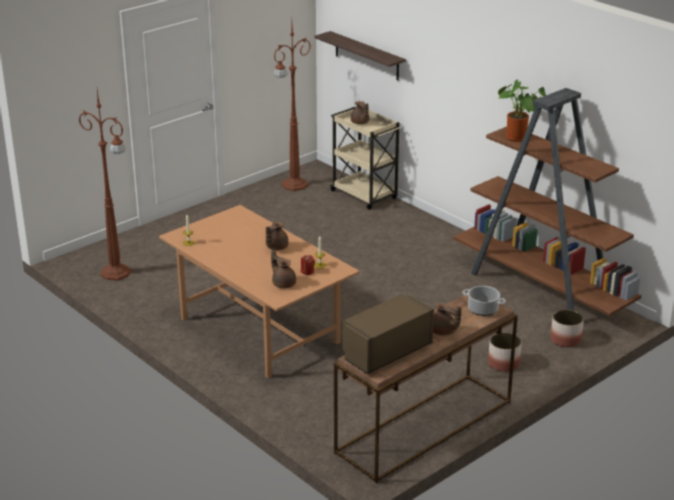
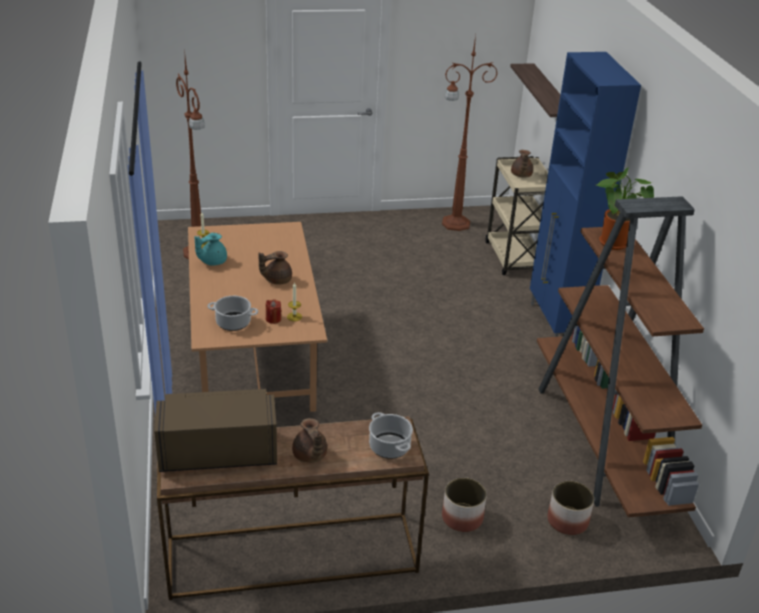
camera: 30 degrees right, 5 degrees up
brown teapot [271,249,296,288] -> cooking pot [207,296,258,331]
none -> turquoise teapot [195,233,227,266]
none -> blue cabinet [530,52,641,337]

